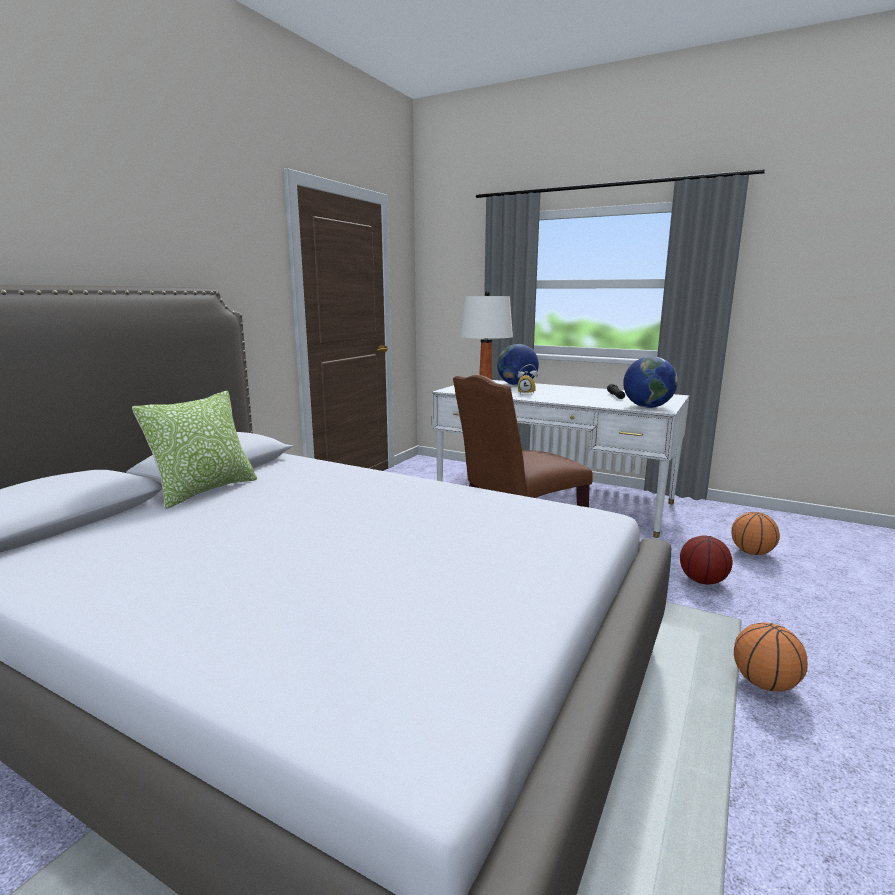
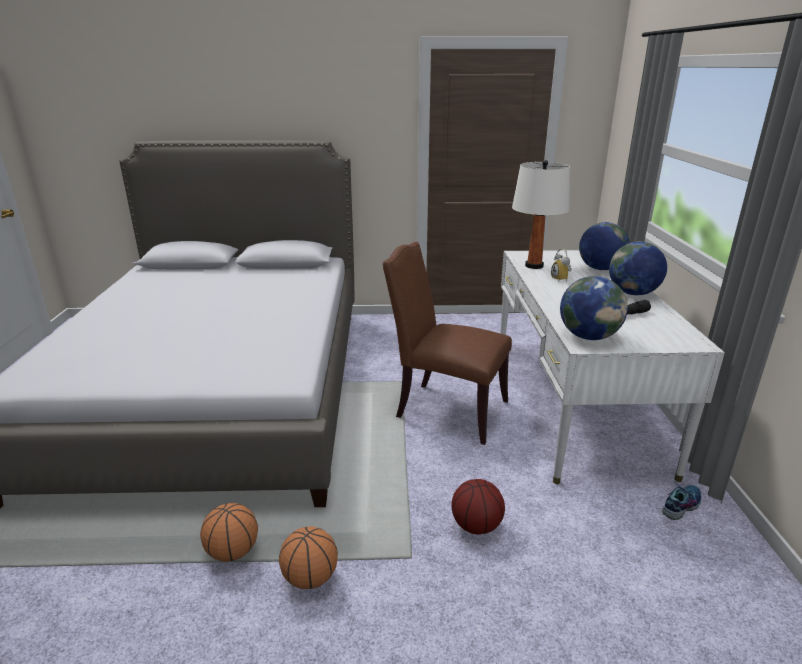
camera: 60 degrees right, 10 degrees up
pillow [132,391,257,509] -> none
basketball [731,512,780,555] -> basketball moved to [200,503,258,562]
none -> globe [609,241,667,295]
none -> shoe [662,481,701,520]

